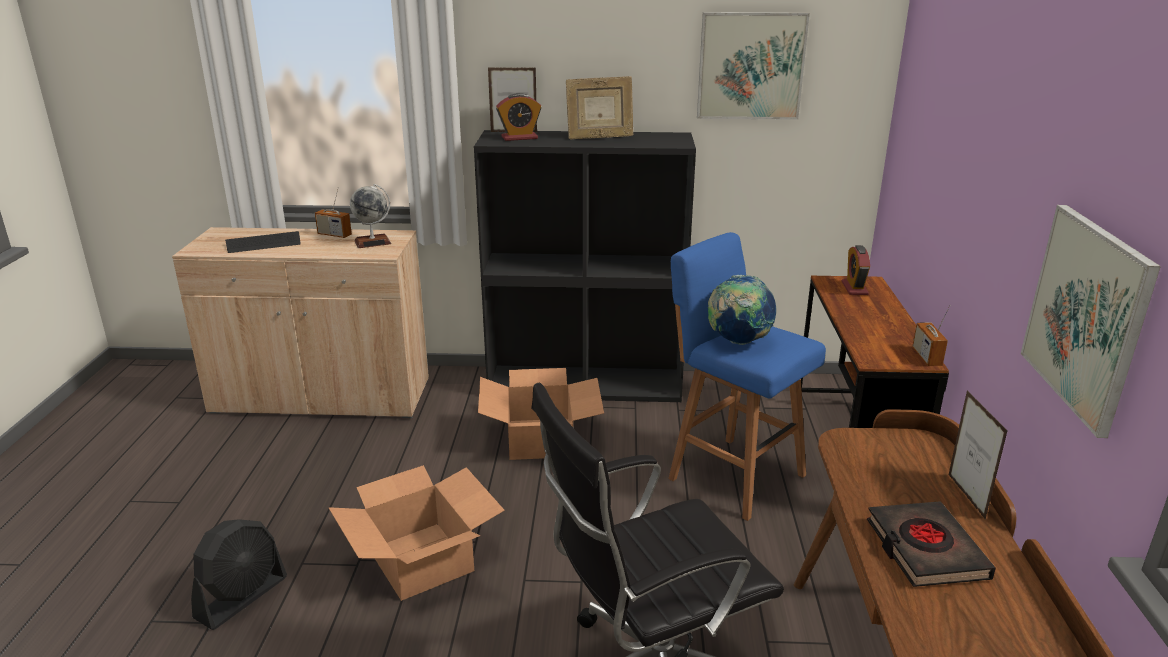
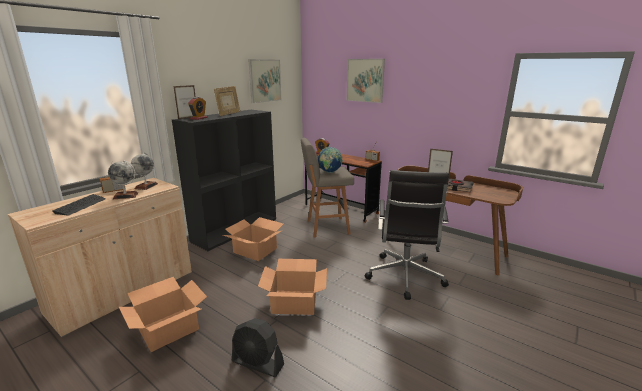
camera: 55 degrees left, 5 degrees down
black fan [191,519,287,630] -> black fan turned 135 degrees clockwise [232,318,284,377]
blue stool [668,232,826,521] -> grey stool [301,138,354,238]
picture [1020,205,1161,438] -> picture moved to [347,59,385,103]
none -> globe [108,160,138,199]
none -> cardboard box [119,277,207,352]

